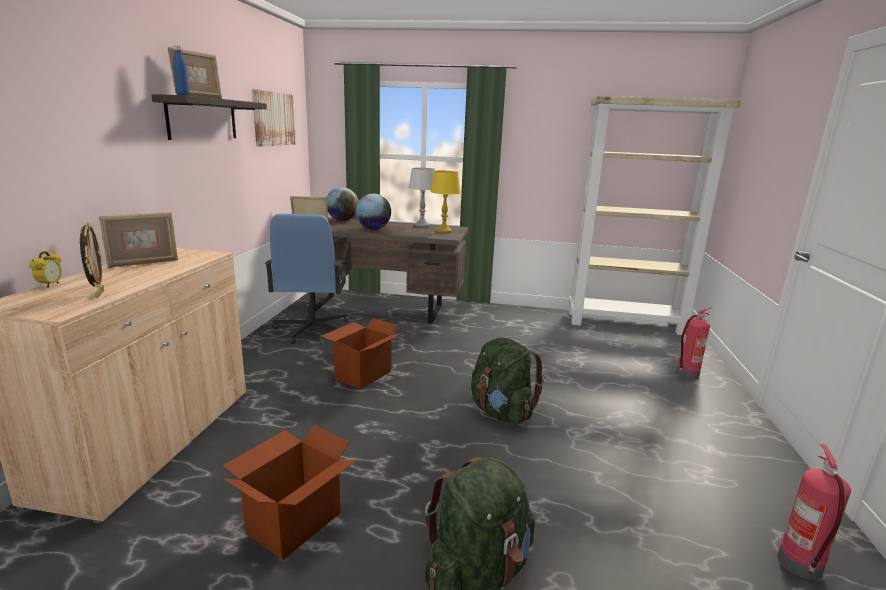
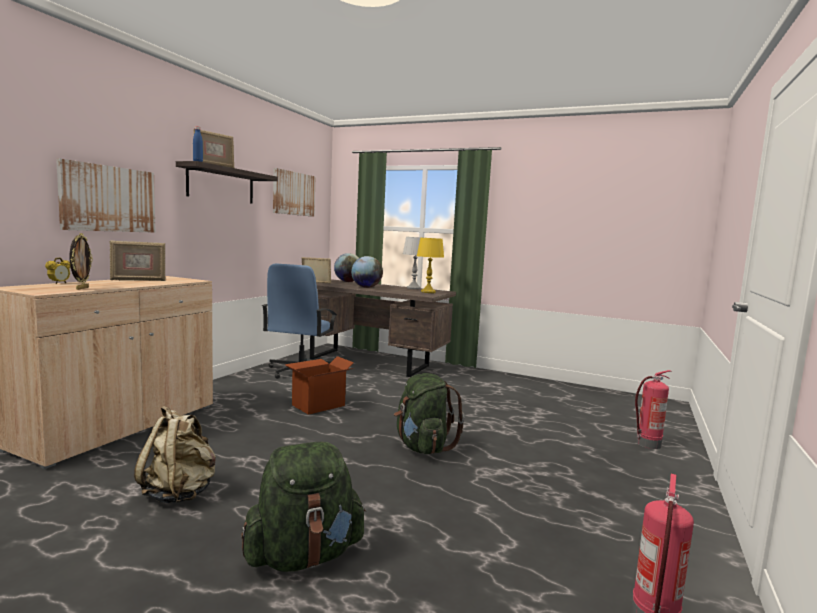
camera: 15 degrees right, 10 degrees down
cardboard box [223,425,357,560] -> beige backpack [134,406,216,503]
beige bookcase [569,96,741,335] -> none
none -> picture [56,159,156,233]

